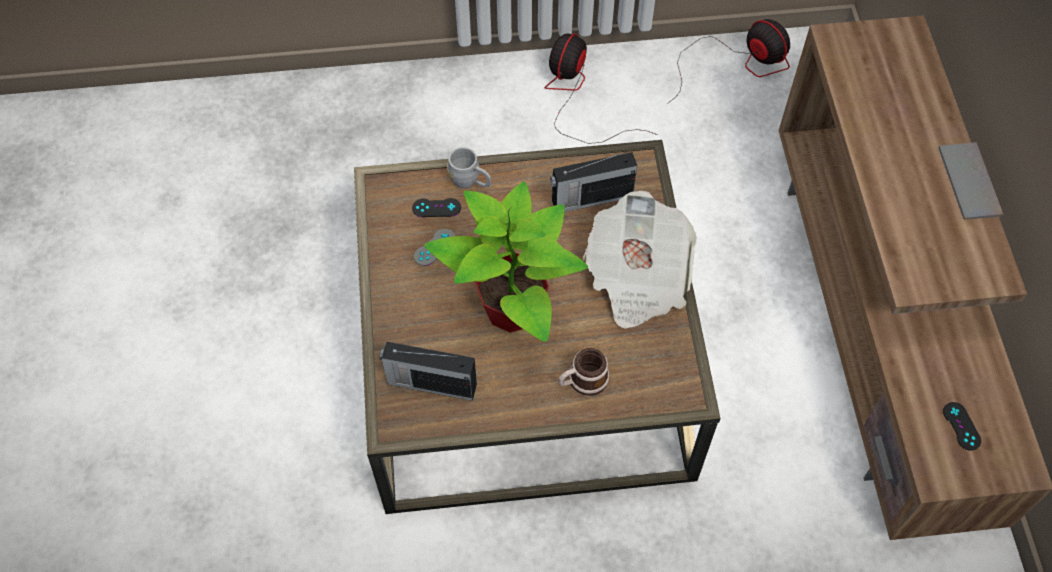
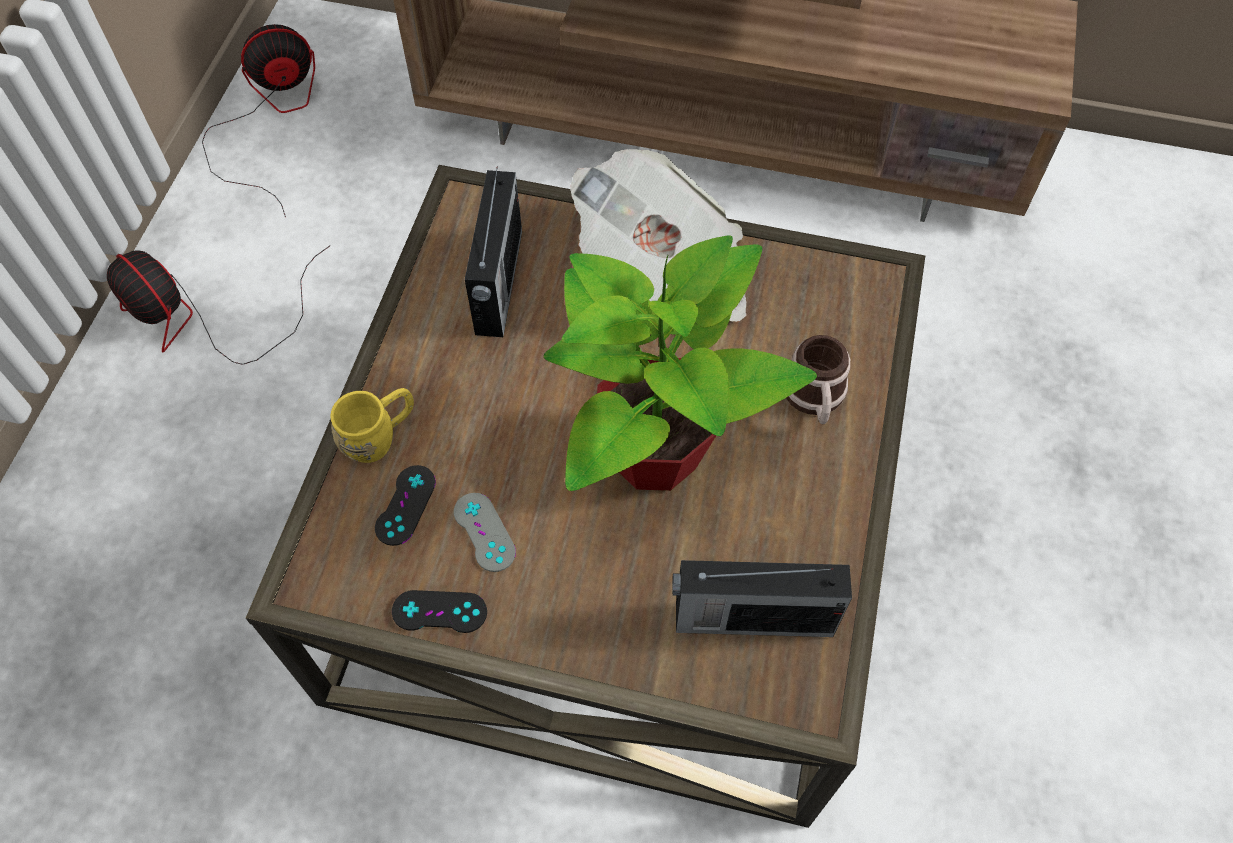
camera: 70 degrees left, 0 degrees up
radio [380,342,477,401] -> radio turned 60 degrees clockwise [673,560,852,637]
grey mug [447,147,491,188] -> yellow mug [330,388,414,463]
black game controller [943,402,981,451] -> black game controller moved to [392,590,487,633]

